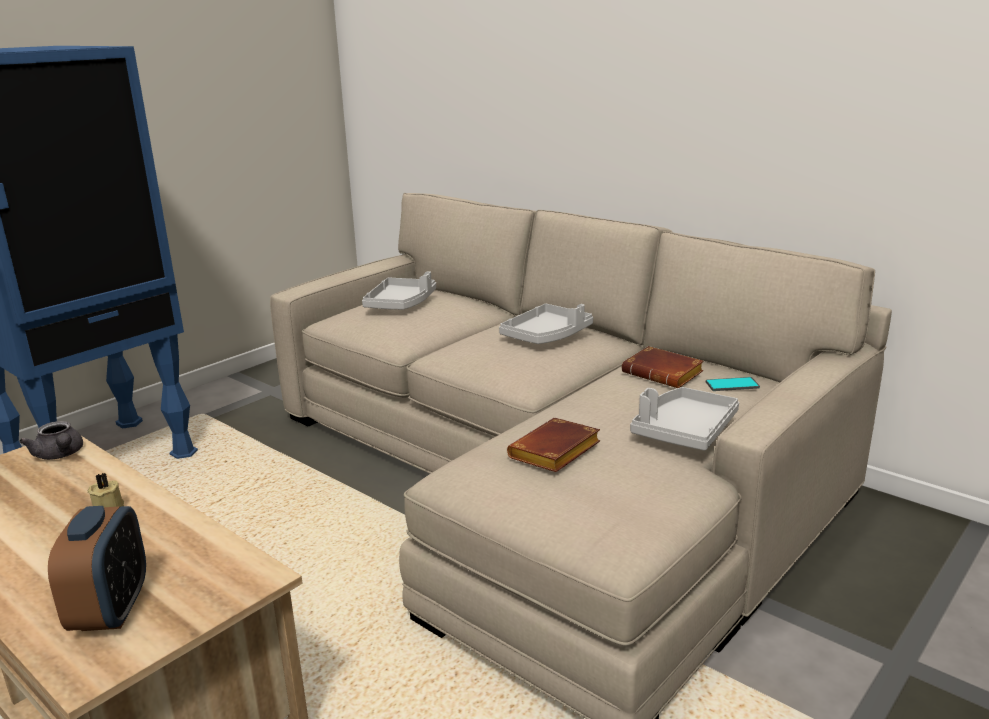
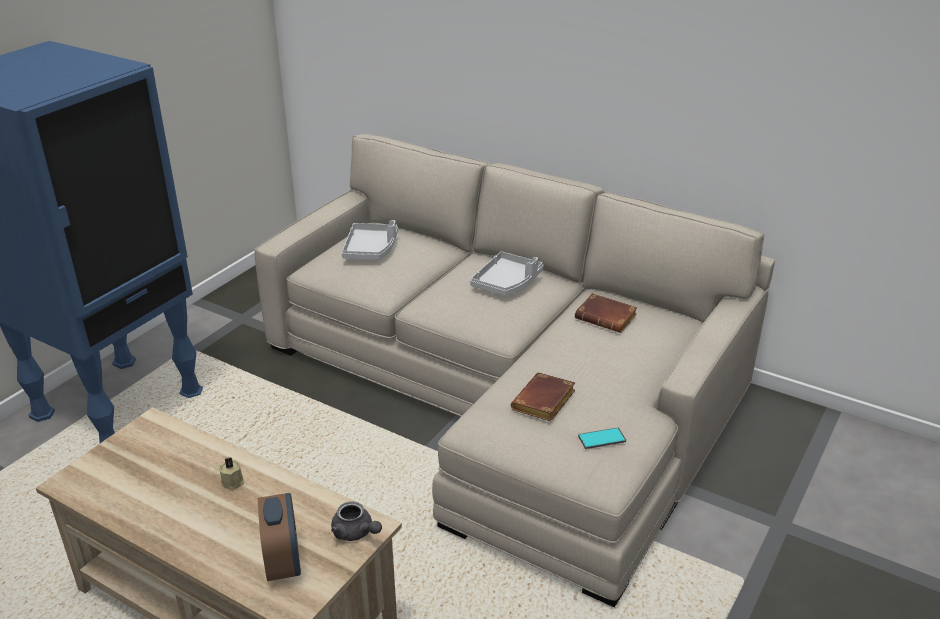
camera: 10 degrees left, 10 degrees up
grey teapot [19,421,83,460] -> grey teapot moved to [331,501,382,541]
grey tray [630,387,739,451] -> none
phone [706,377,760,391] -> phone moved to [578,427,626,449]

